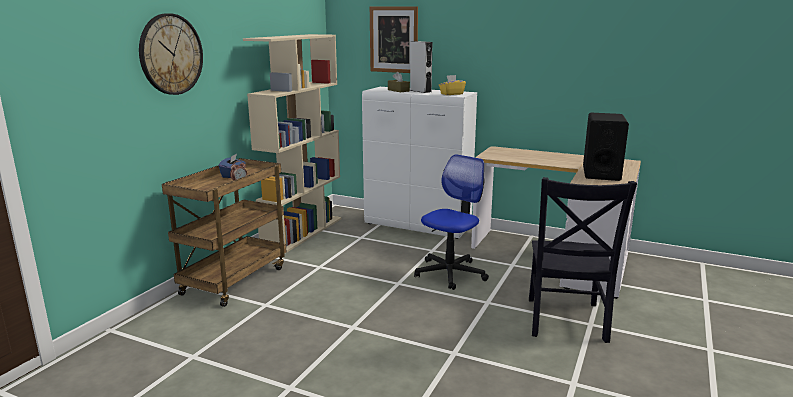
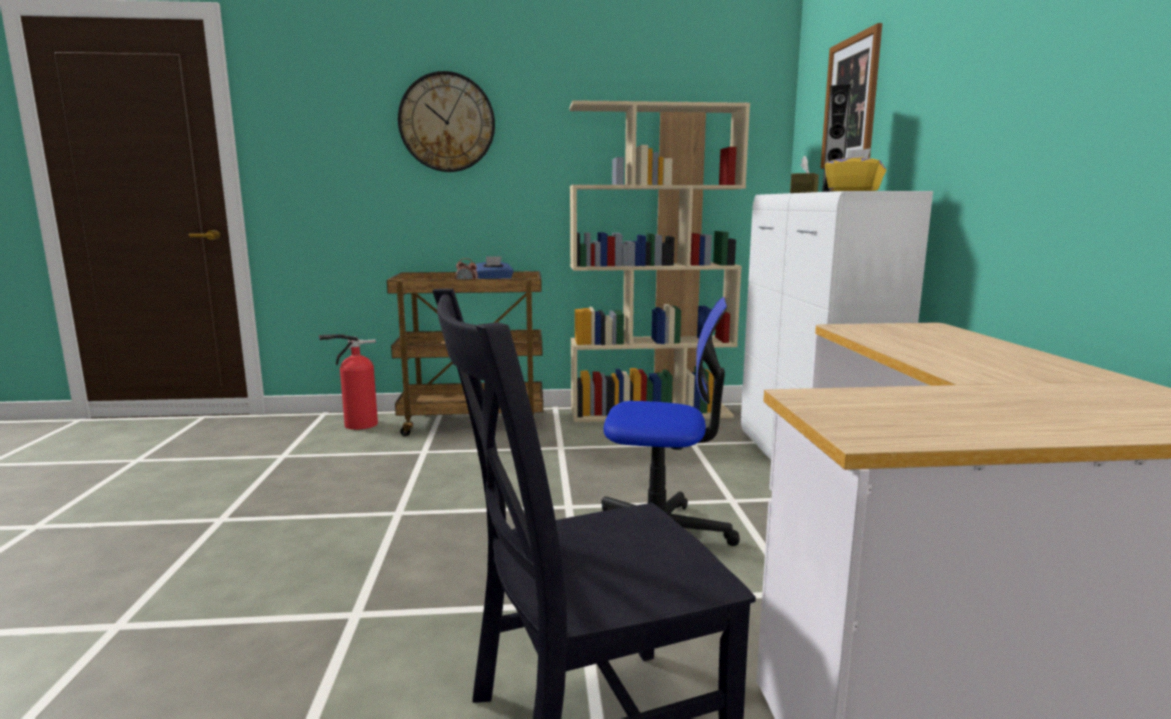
camera: 60 degrees right, 5 degrees down
black speaker [583,113,629,181] -> none
none -> fire extinguisher [319,334,378,430]

